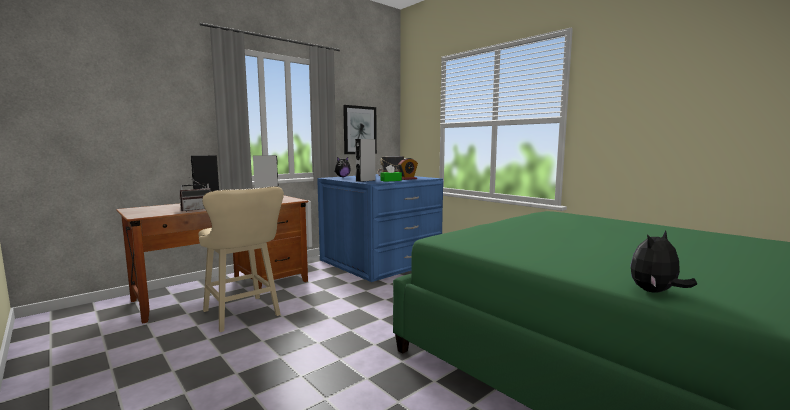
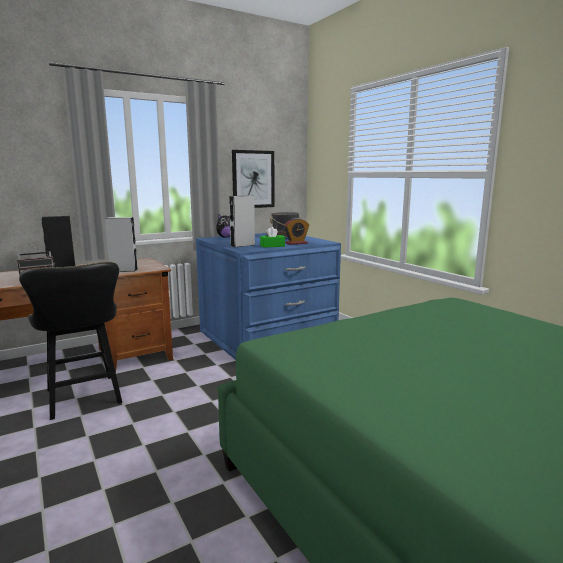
camera: 10 degrees right, 5 degrees up
beige stool [199,186,284,332] -> black stool [19,262,122,420]
plush toy [631,230,697,293] -> none

